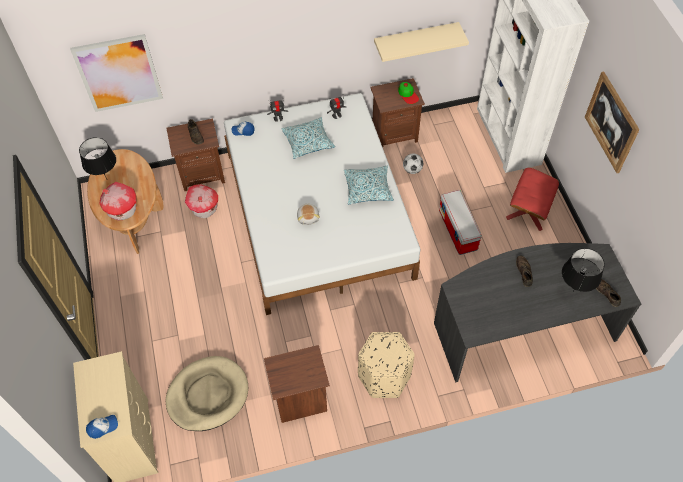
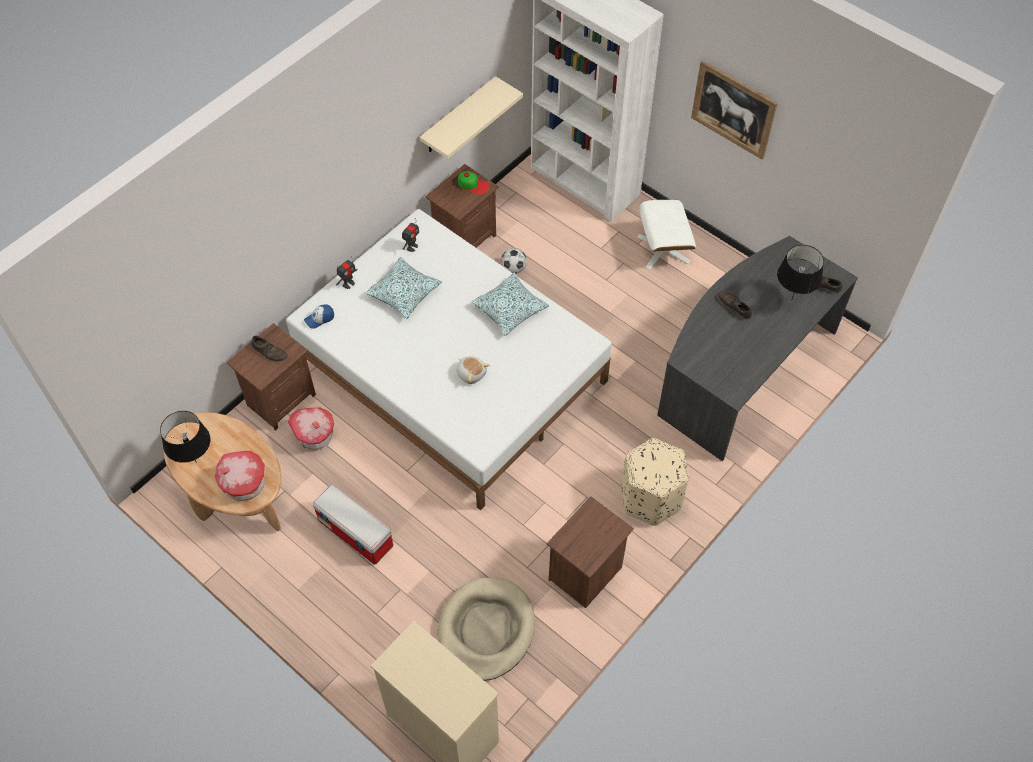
camera: 35 degrees left, 0 degrees up
picture [70,34,163,112] -> none
cap [86,415,118,439] -> none
storage box [439,190,482,255] -> storage box moved to [313,485,393,565]
red ottoman [506,167,559,231] -> white ottoman [637,199,696,270]

